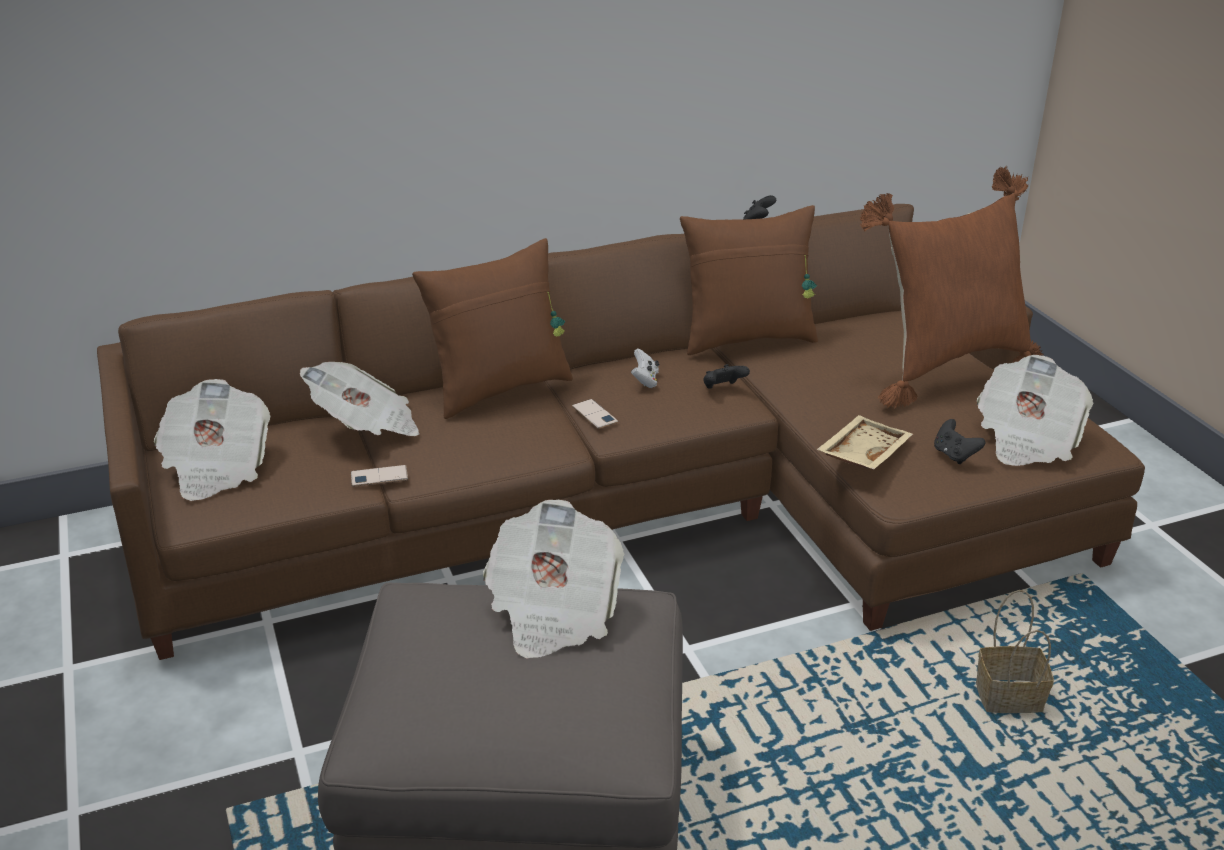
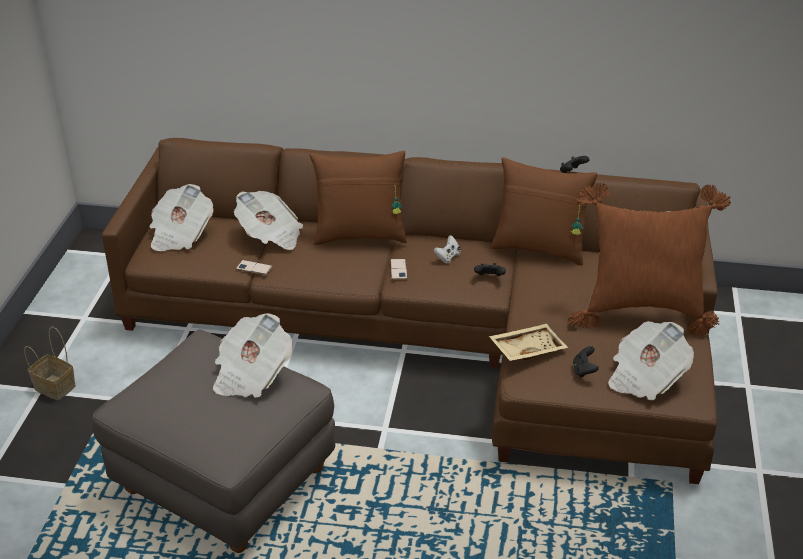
camera: 30 degrees right, 5 degrees up
basket [976,590,1054,713] -> basket moved to [24,327,76,400]

